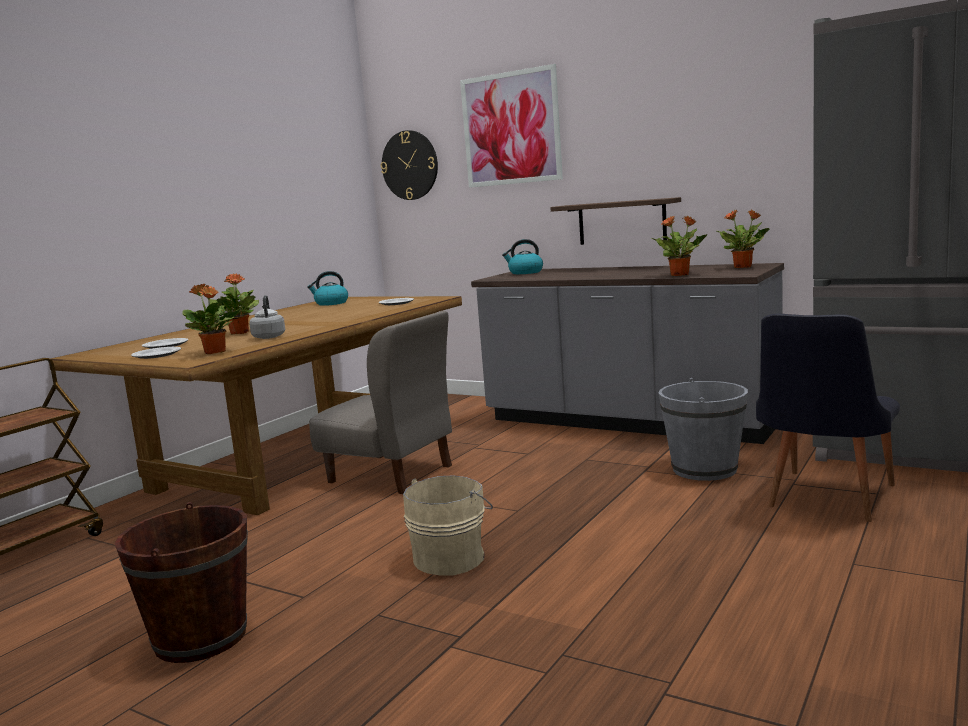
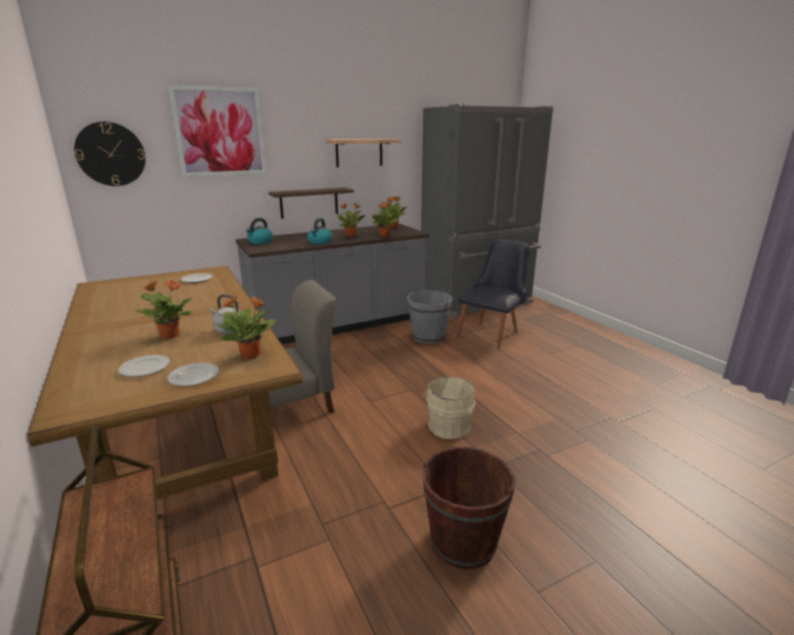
camera: 60 degrees left, 10 degrees up
kettle [307,271,348,306] -> kettle moved to [307,218,333,244]
black chair [756,314,900,522] -> black chair turned 120 degrees counterclockwise [457,239,529,350]
none -> shelf [326,139,401,167]
none -> potted plant [336,203,365,237]

